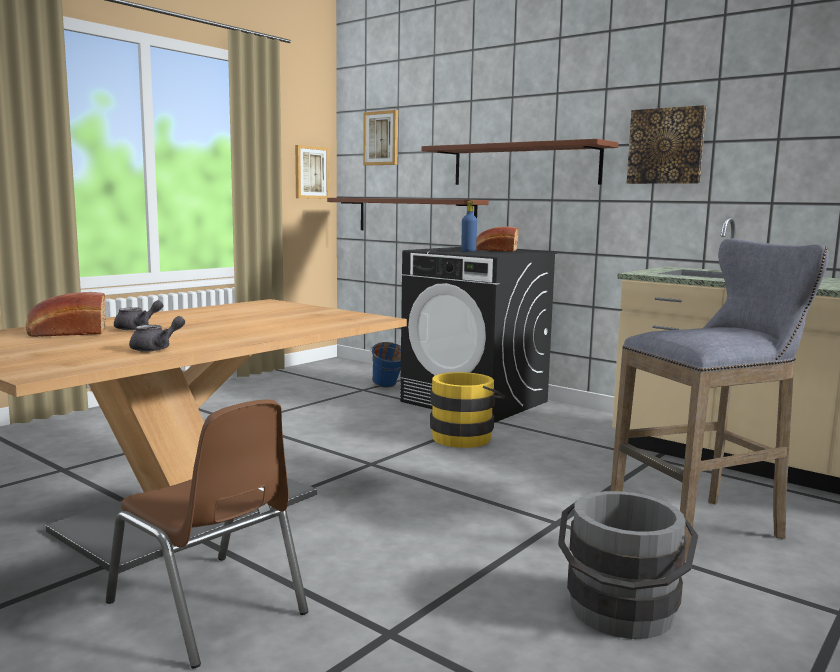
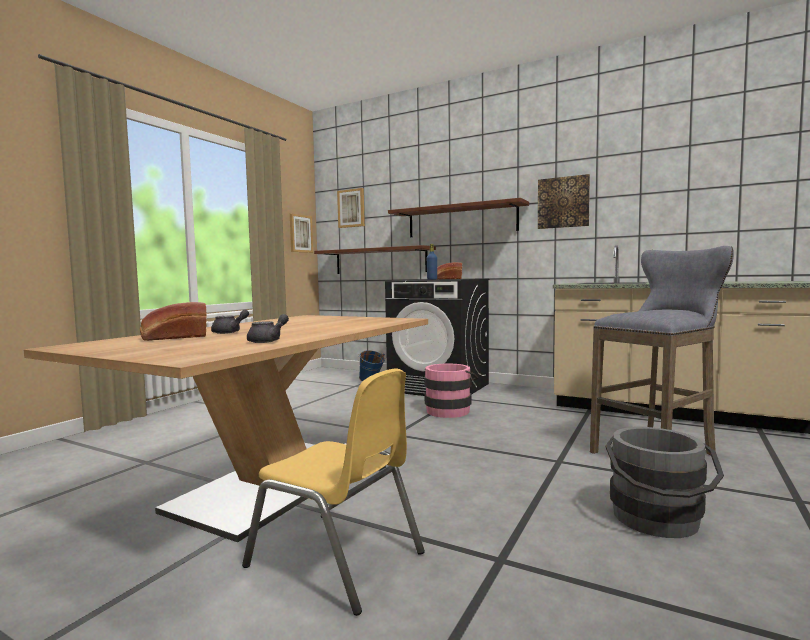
camera: 10 degrees left, 5 degrees down
brown chair [106,399,308,669] -> yellow chair [242,368,425,616]
yellow bucket [430,372,505,448] -> pink bucket [424,364,478,418]

